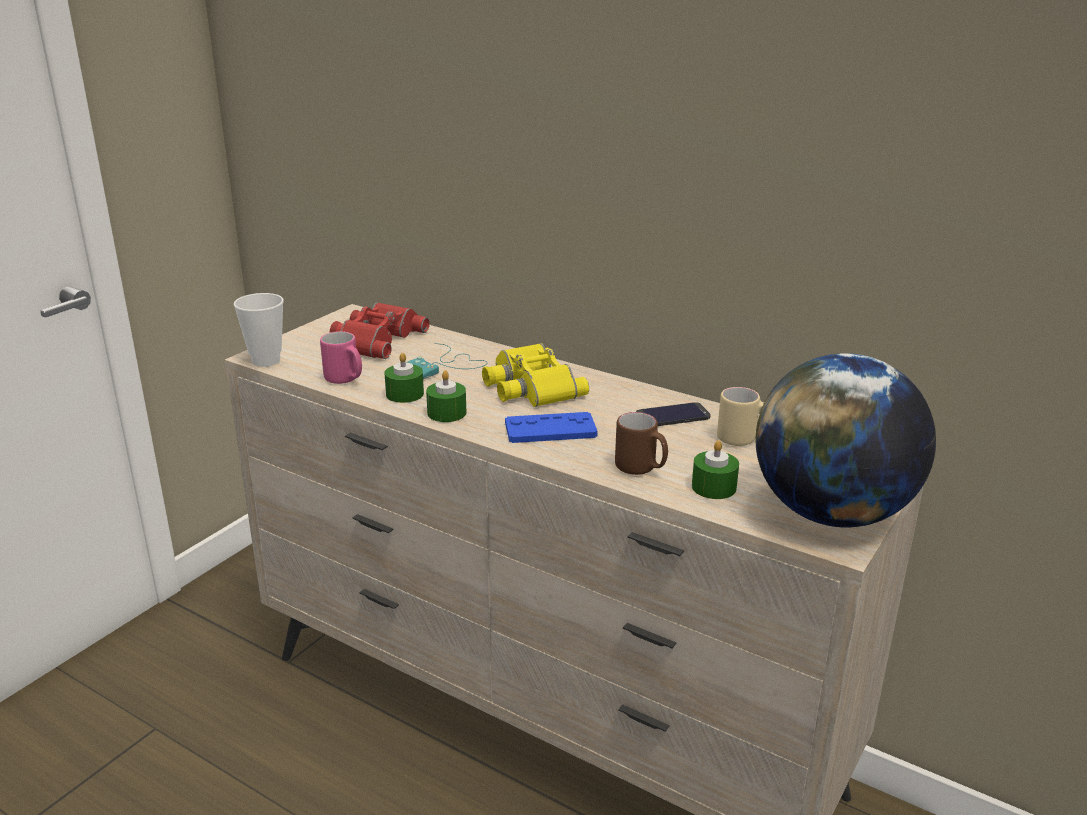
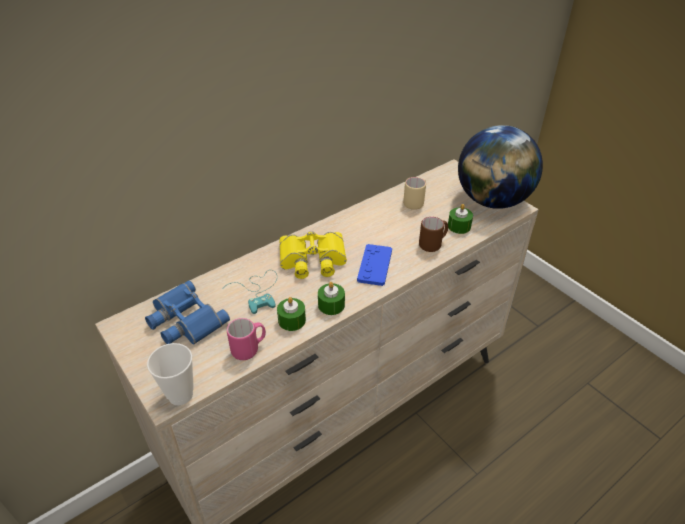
camera: 70 degrees left, 15 degrees up
red binoculars [330,302,430,359] -> blue binoculars [145,280,230,345]
phone [636,402,711,426] -> none

